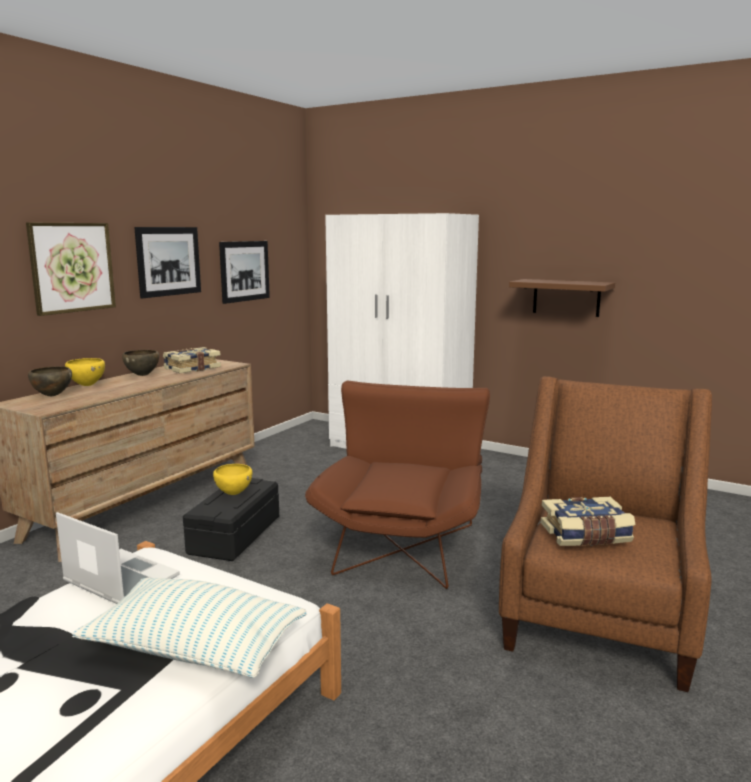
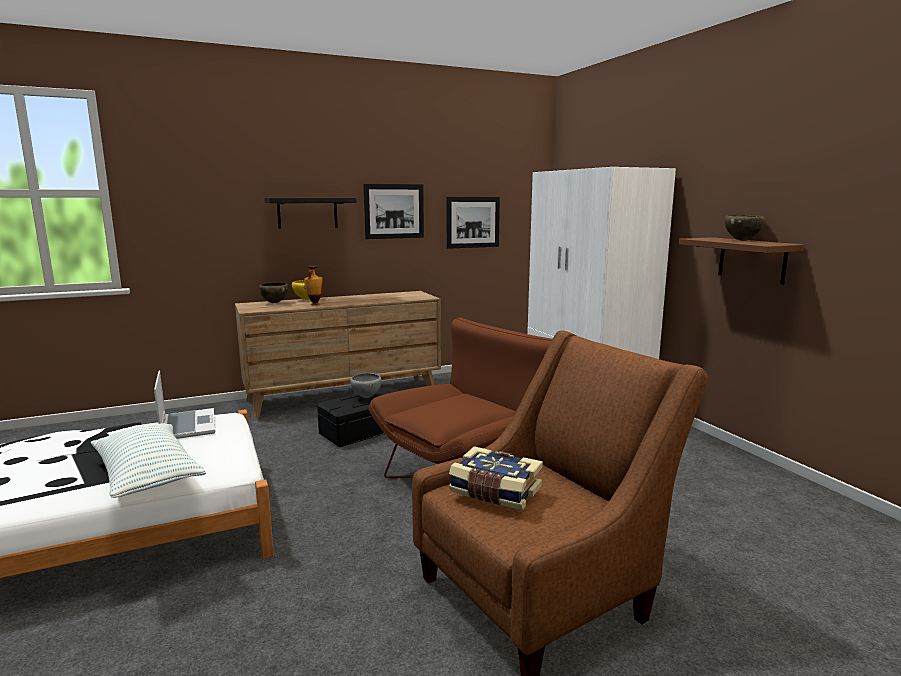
camera: 35 degrees right, 0 degrees up
picture [26,223,116,316] -> black shelf [264,198,356,229]
brown bowl [122,350,159,376] -> brown bowl moved to [724,215,765,241]
book [163,347,221,373] -> none
yellow bowl [213,464,252,495] -> grey bowl [350,373,382,398]
none -> vase [304,265,323,306]

